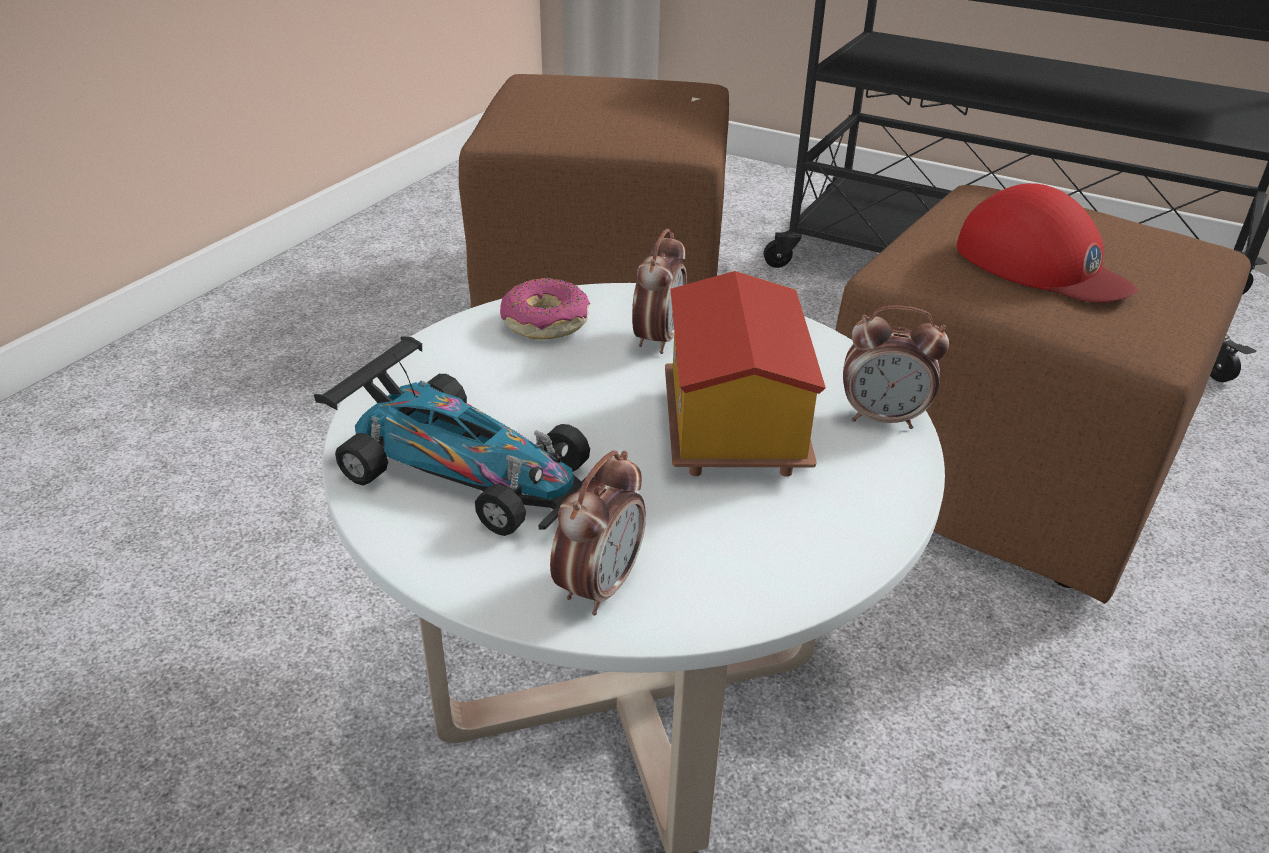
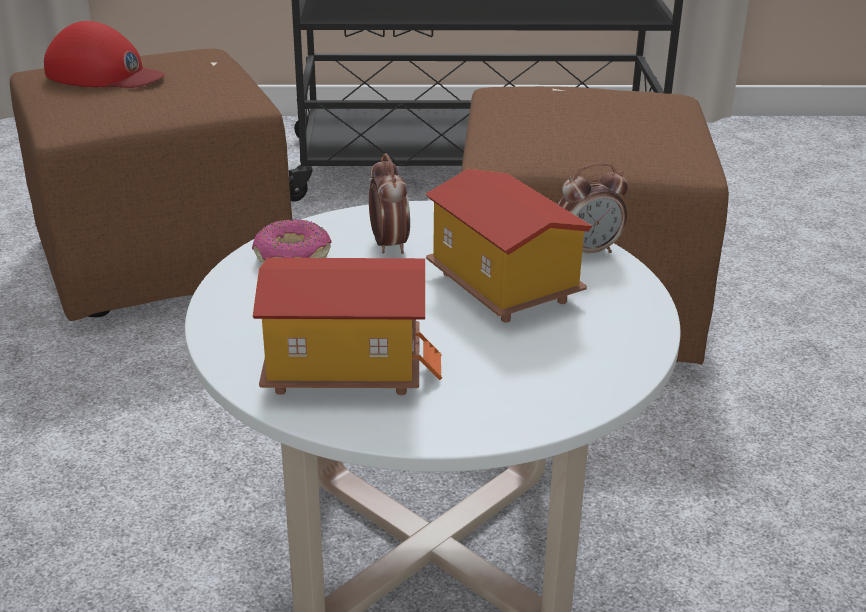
camera: 30 degrees left, 5 degrees down
toy car [314,336,594,536] -> toy house [253,258,442,395]
alarm clock [550,450,646,616] -> none
red cap [957,183,1137,303] -> red cap moved to [44,21,165,88]

